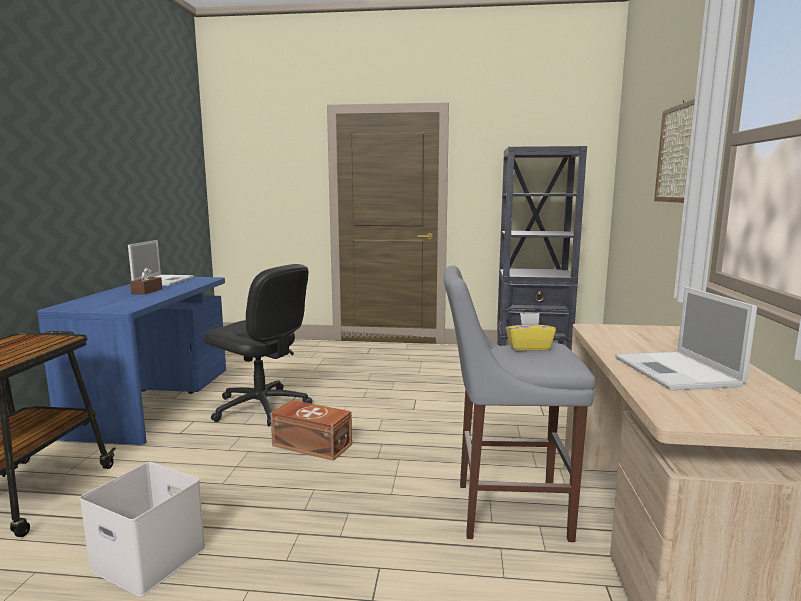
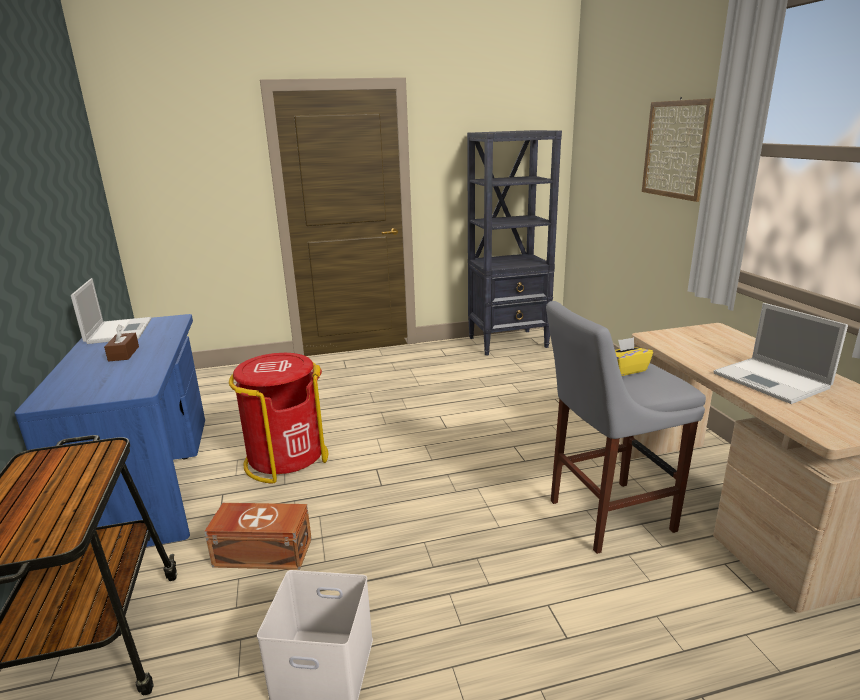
camera: 20 degrees left, 10 degrees up
black office chair [203,264,312,426] -> red trash can [229,353,328,484]
brown storage box [270,400,352,461] -> brown storage box moved to [204,503,312,570]

